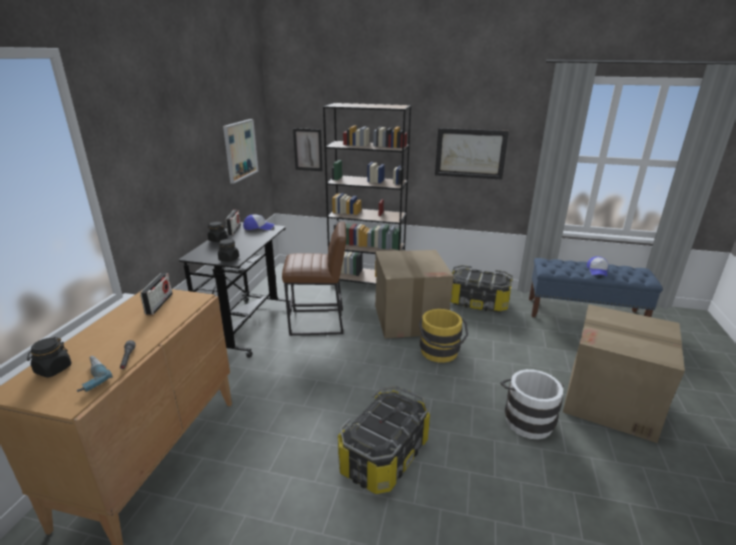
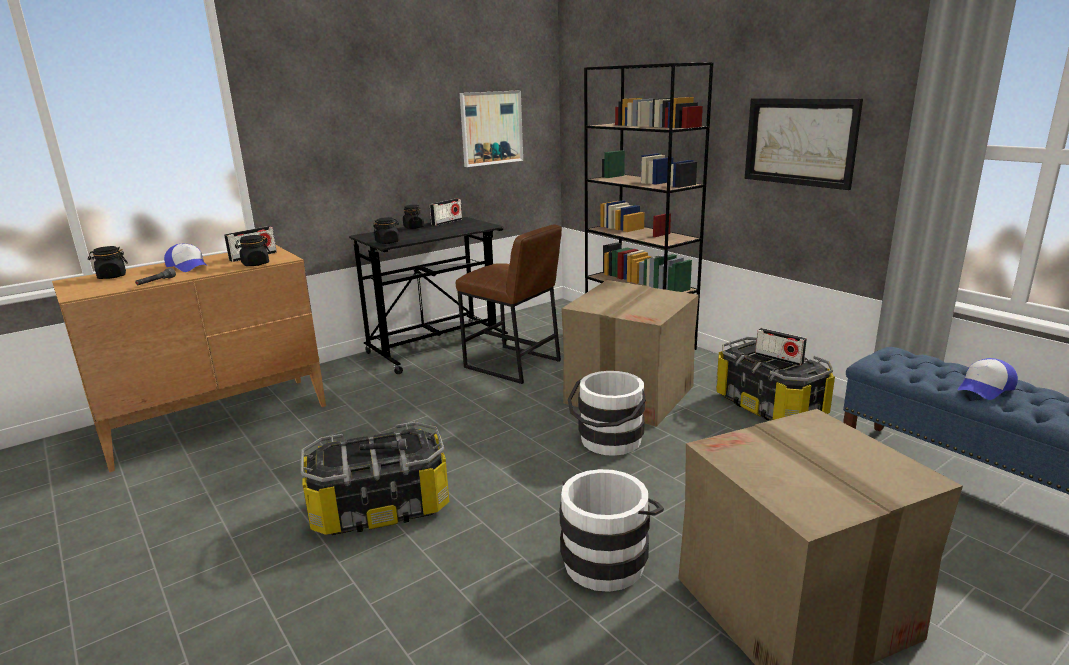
camera: 40 degrees right, 5 degrees down
power drill [77,356,113,392] -> none
cap [243,214,274,230] -> cap moved to [164,244,208,272]
picture [293,128,323,171] -> none
yellow bucket [419,309,468,363] -> white bucket [568,371,646,456]
none -> black jar [235,235,270,266]
none -> radio [755,328,807,366]

